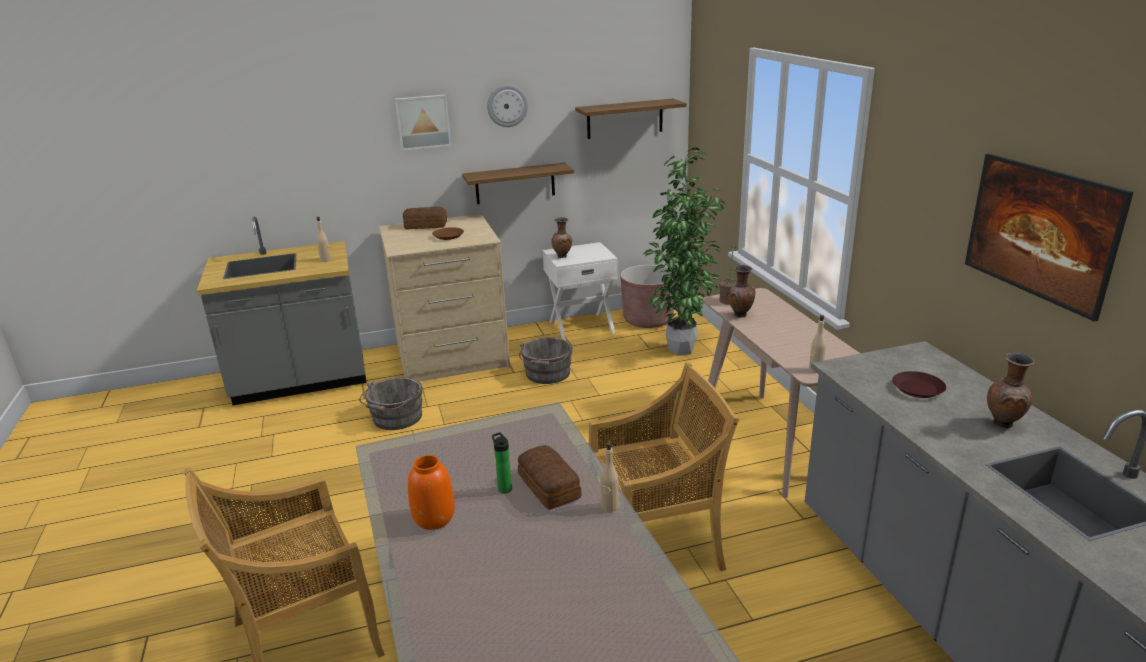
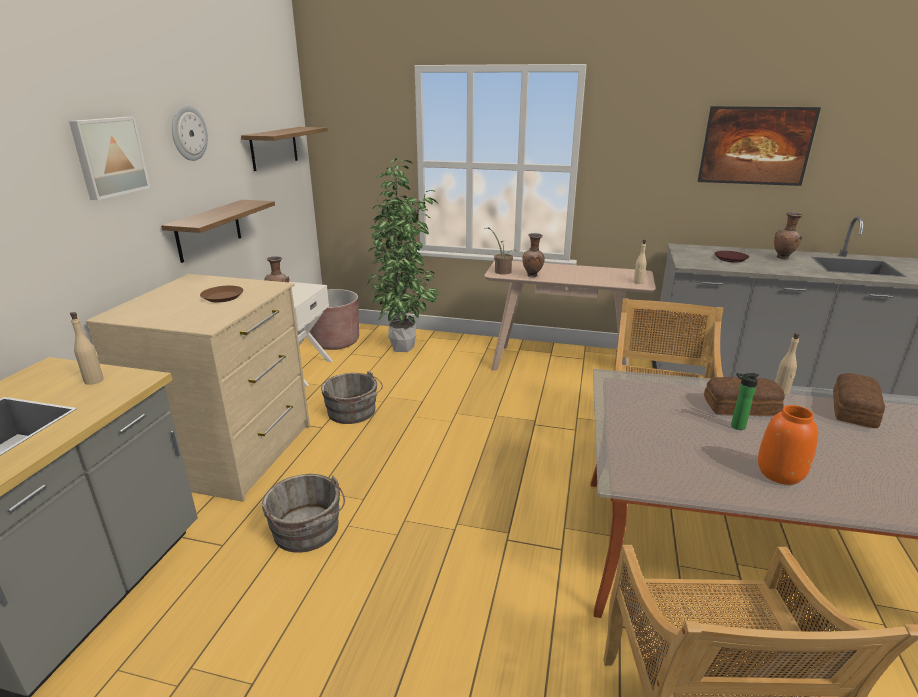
camera: 60 degrees left, 0 degrees up
bread [403,207,447,229] -> bread moved to [833,373,885,428]

